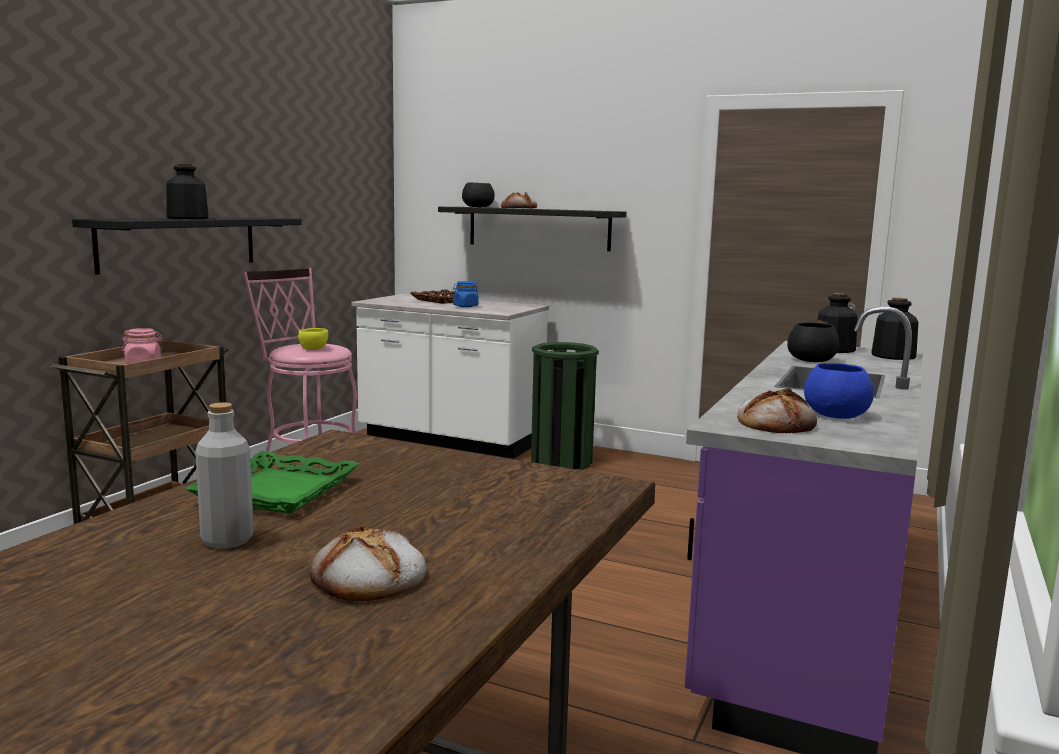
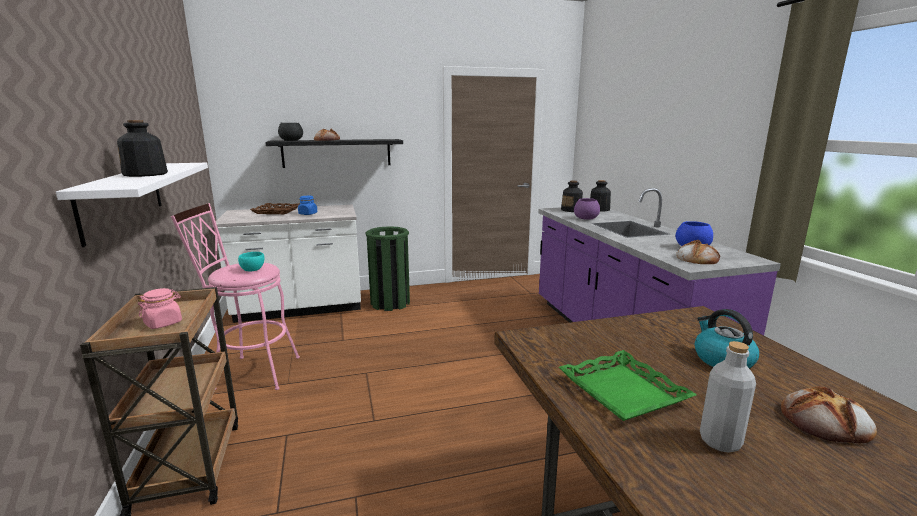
camera: 40 degrees left, 5 degrees up
black shelf [72,217,302,275] -> white shelf [56,163,208,247]
yellow bowl [298,328,328,350] -> turquoise bowl [238,252,265,272]
black bowl [787,322,839,362] -> purple bowl [574,198,600,220]
none -> kettle [695,309,759,369]

